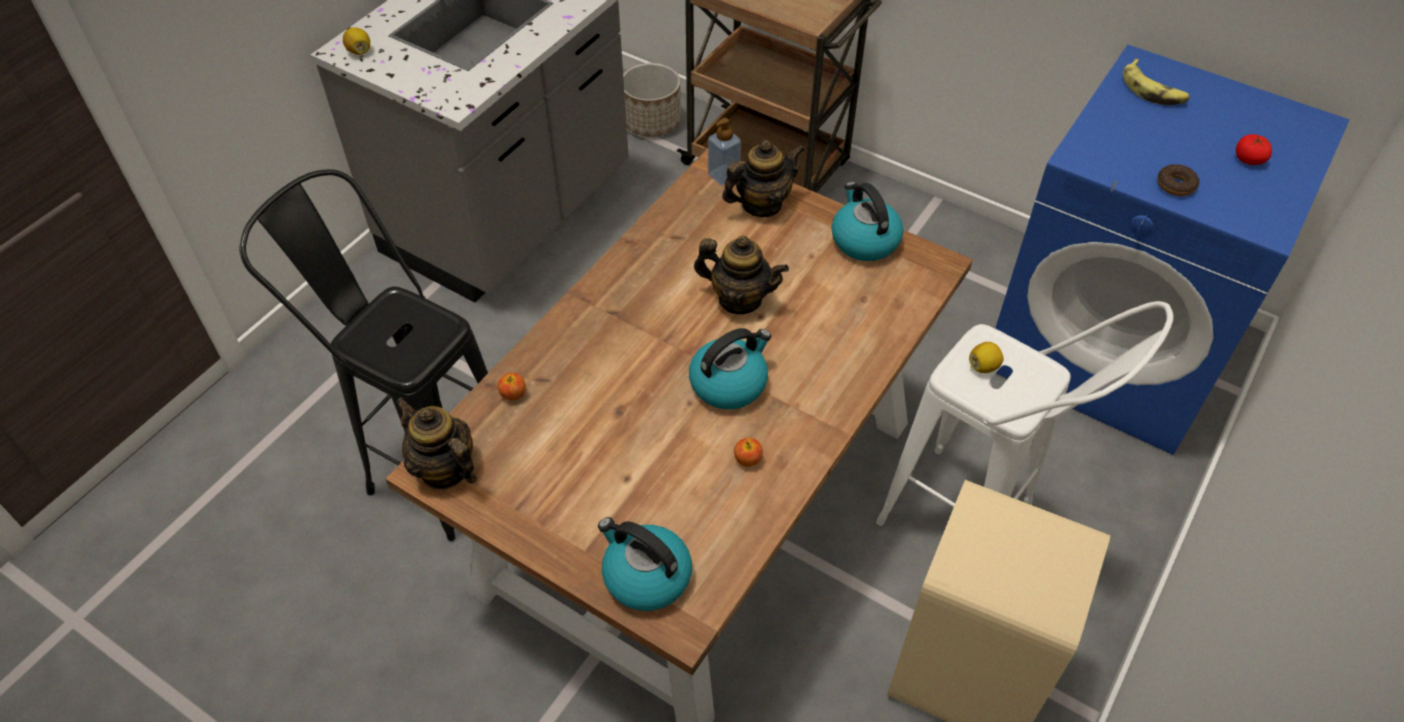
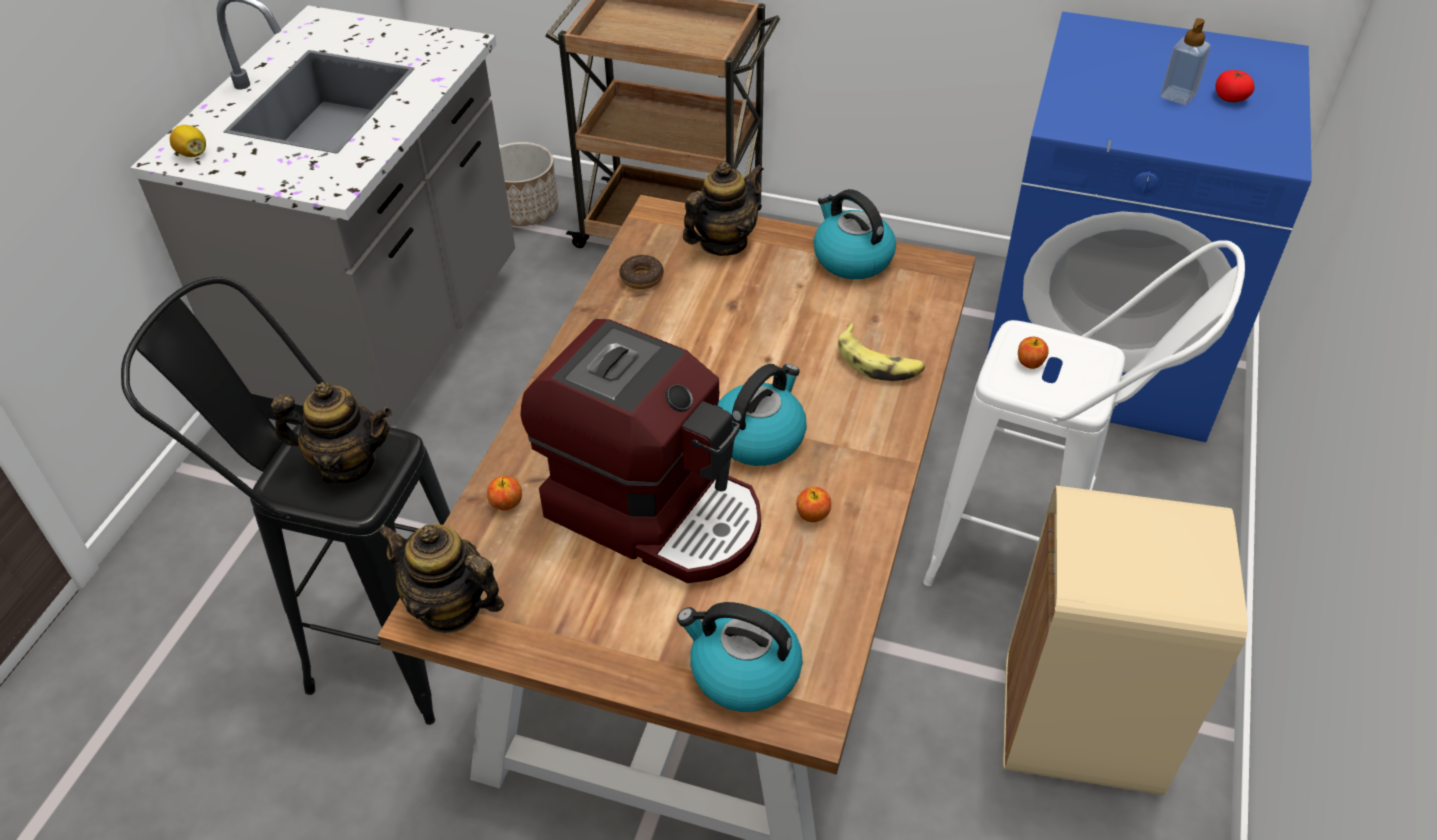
camera: 15 degrees left, 5 degrees down
teapot [694,236,789,314] -> teapot moved to [271,382,392,483]
soap dispenser [708,118,741,186] -> soap dispenser moved to [1160,18,1211,105]
lemon [969,342,1004,373] -> apple [1018,337,1049,369]
banana [1123,59,1190,105] -> banana moved to [838,323,925,381]
donut [1157,164,1199,196] -> donut moved to [619,255,664,289]
none -> coffee machine [520,319,761,583]

